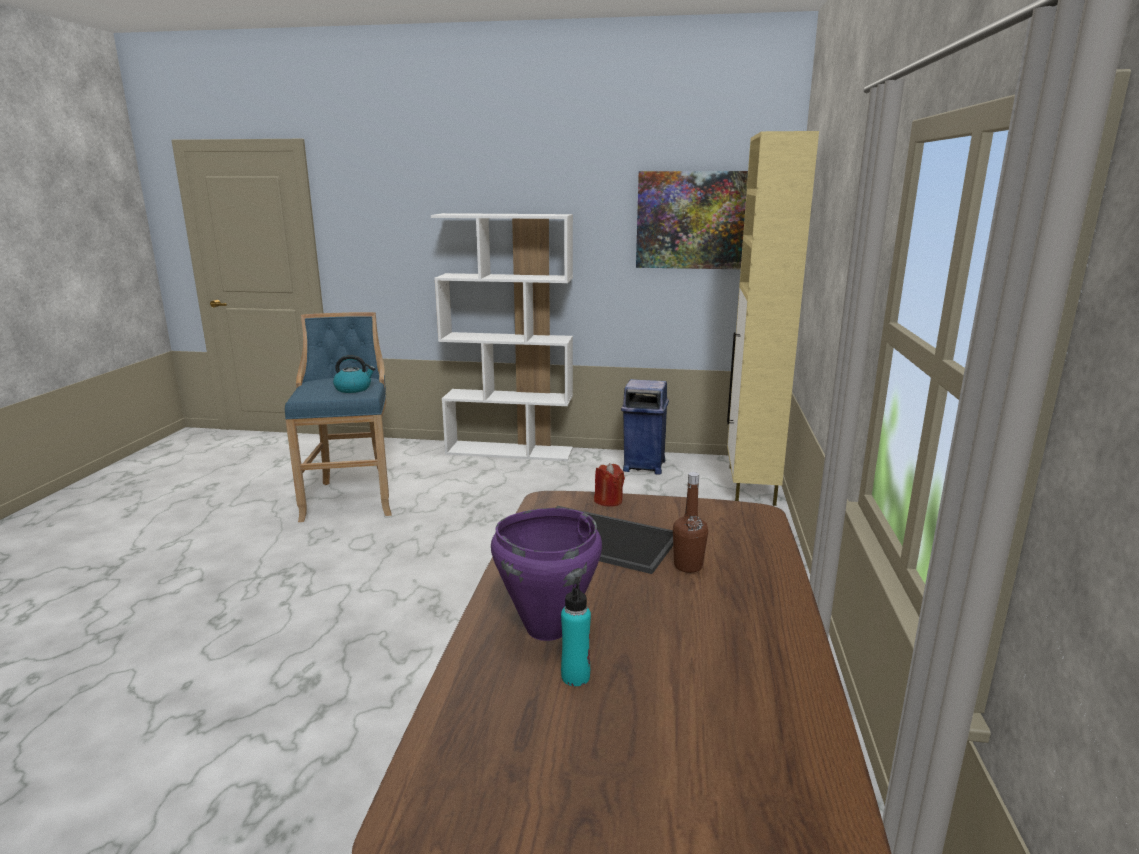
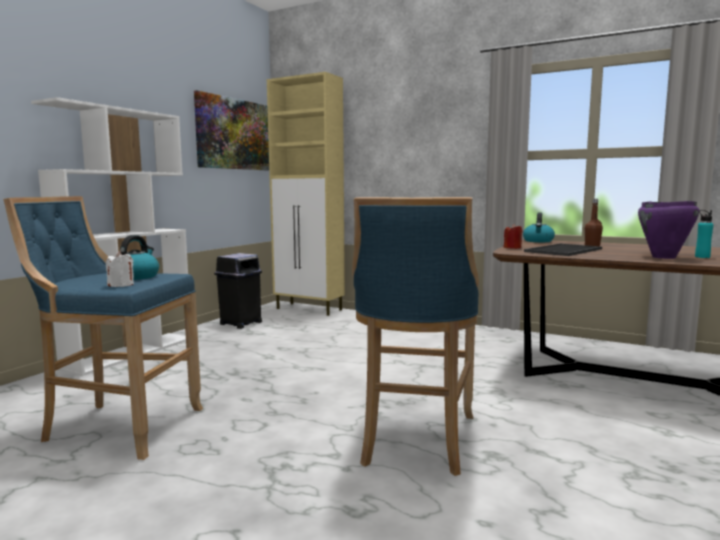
camera: 70 degrees left, 10 degrees down
blue trash can [621,379,669,474] -> black trash can [214,253,262,329]
none -> white candle [106,251,134,287]
none -> blue stool [352,197,479,476]
none -> kettle [523,212,555,242]

